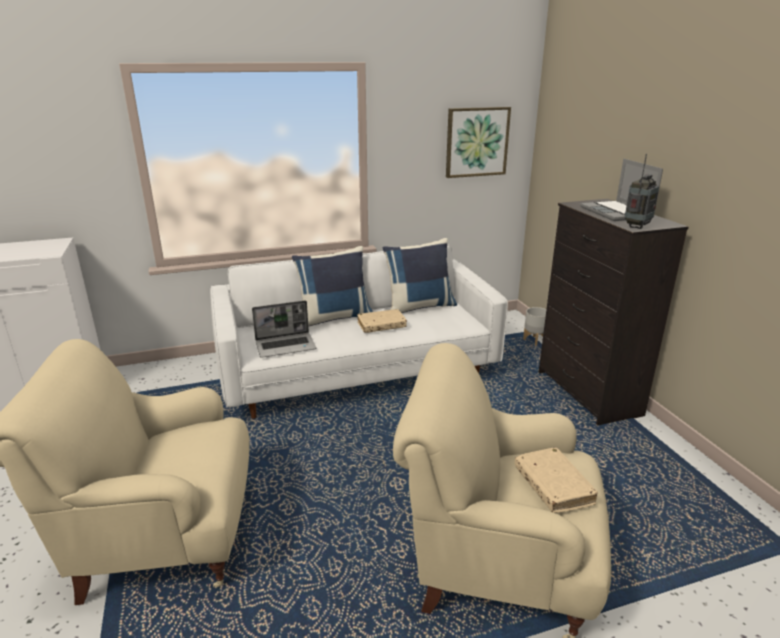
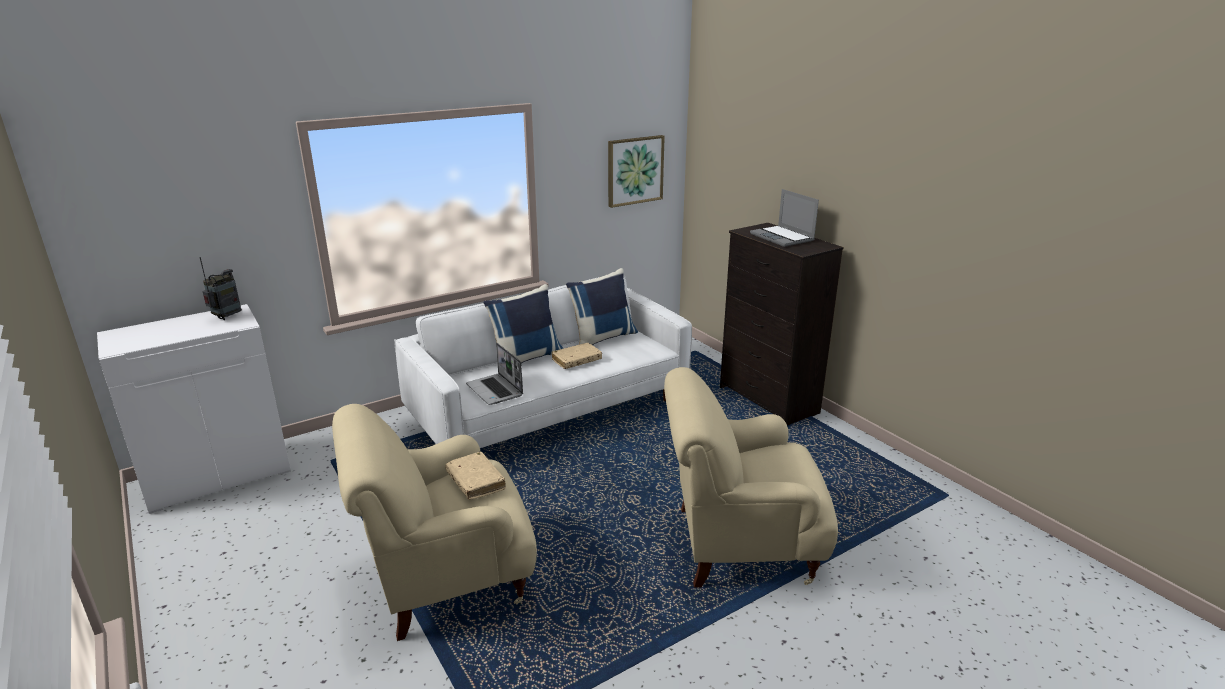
camera: 15 degrees left, 0 degrees up
laptop [252,300,316,358] -> laptop turned 90 degrees clockwise [466,343,523,405]
beige book [515,447,598,513] -> beige book moved to [445,452,506,500]
grey planter [523,307,546,346] -> none
radio [625,154,659,229] -> radio moved to [200,257,242,320]

